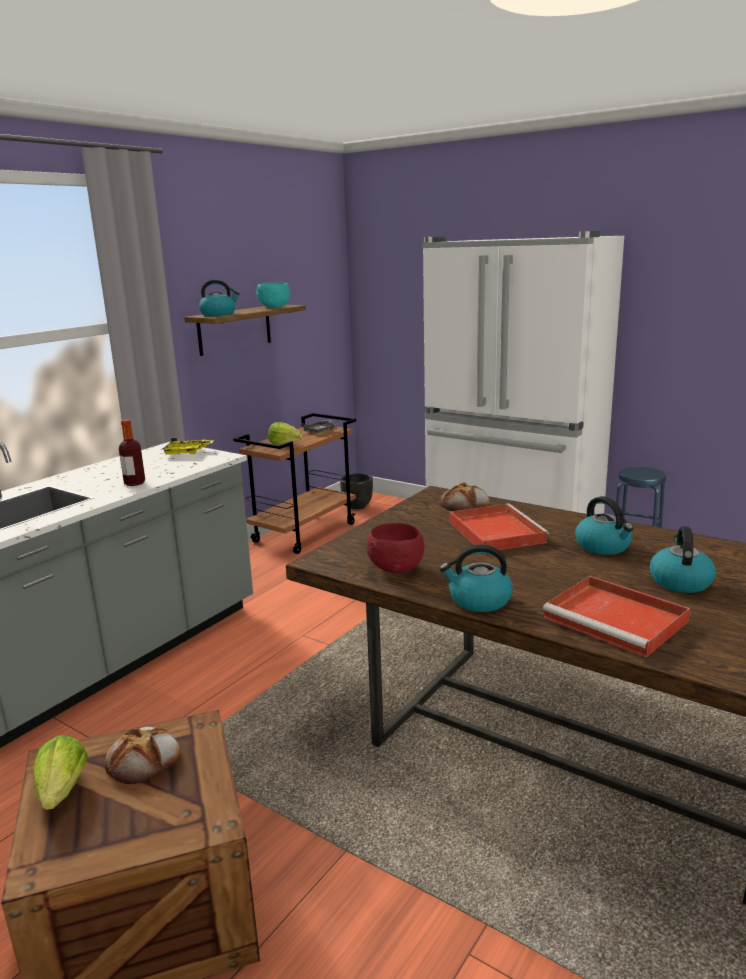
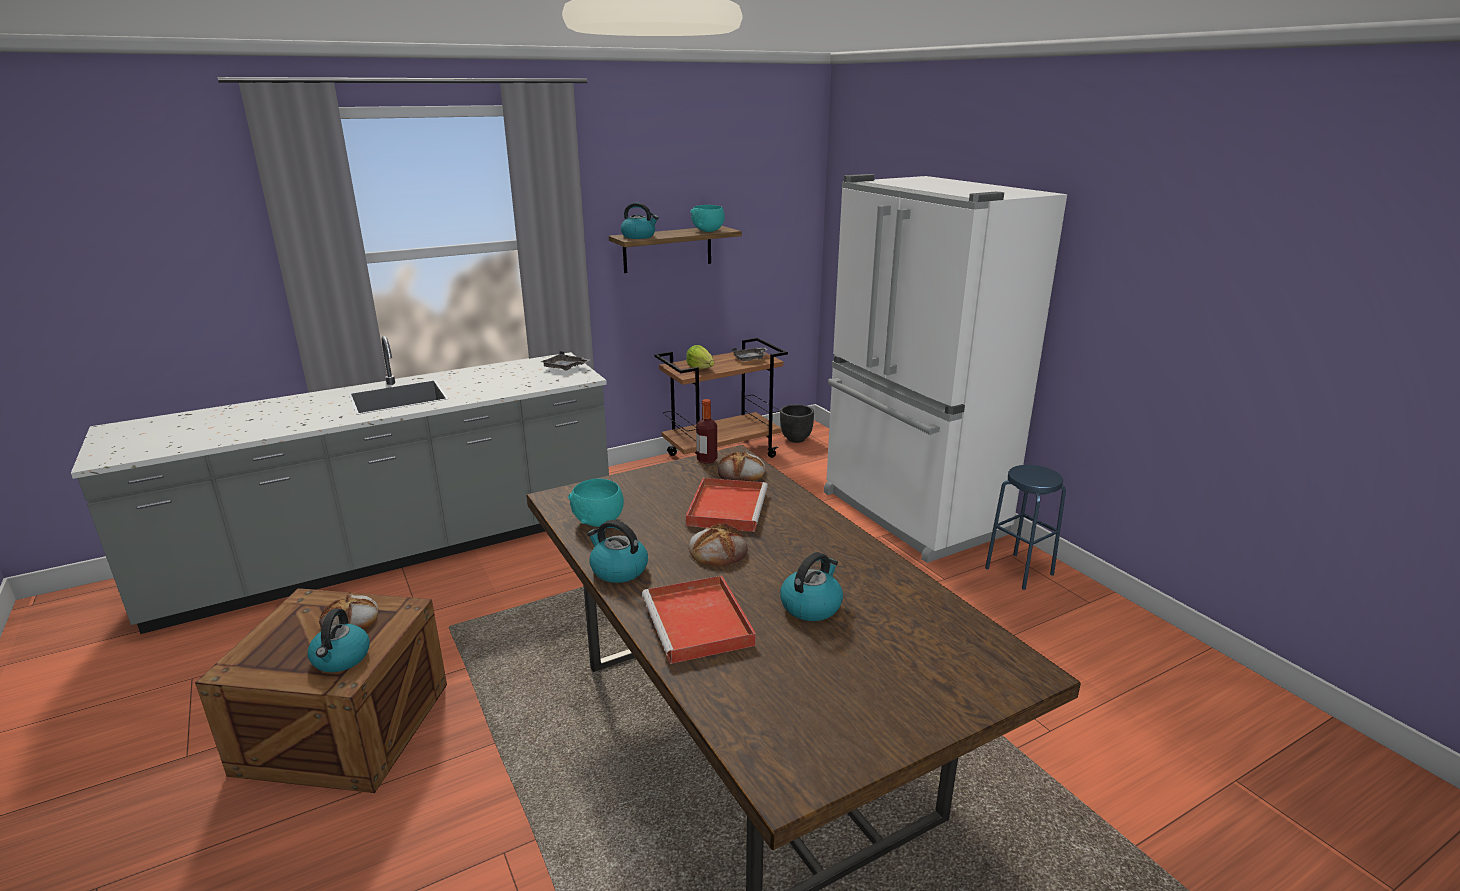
camera: 25 degrees right, 5 degrees up
lettuce [33,735,88,810] -> none
bottle [119,419,145,486] -> bottle moved to [696,399,717,464]
yellow tray [161,437,214,455] -> grey tray [541,351,590,371]
red bowl [366,523,424,573] -> turquoise bowl [568,479,624,527]
kettle [575,496,634,555] -> kettle moved to [308,609,370,672]
none -> bread [689,523,748,567]

